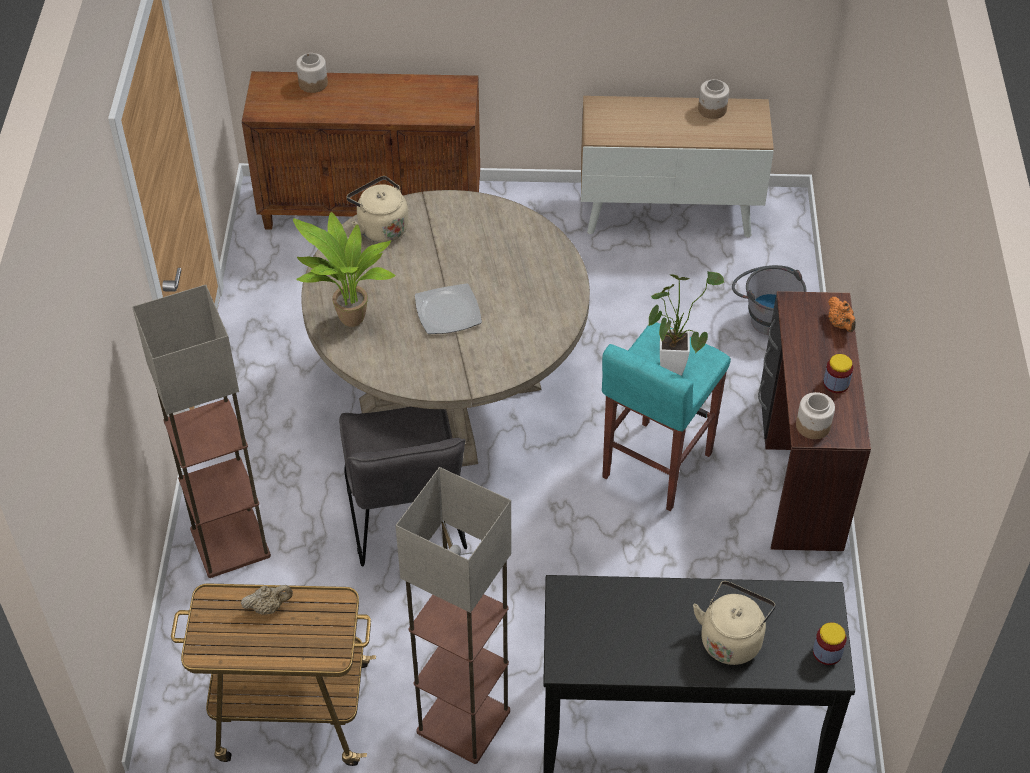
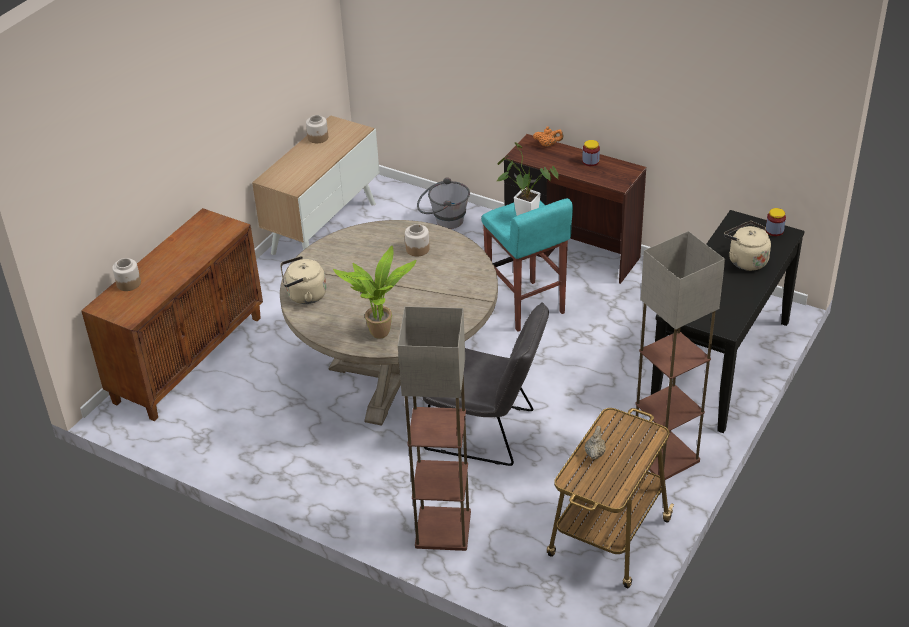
camera: 60 degrees left, 10 degrees down
plate [415,283,482,334] -> none
jar [796,392,835,439] -> jar moved to [405,224,430,256]

